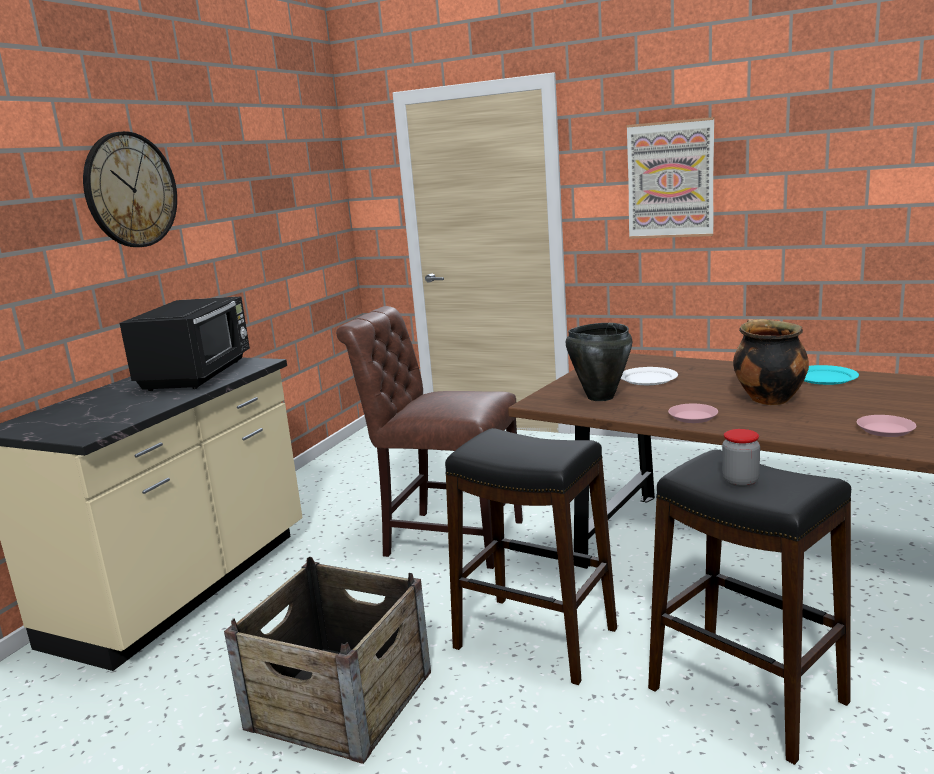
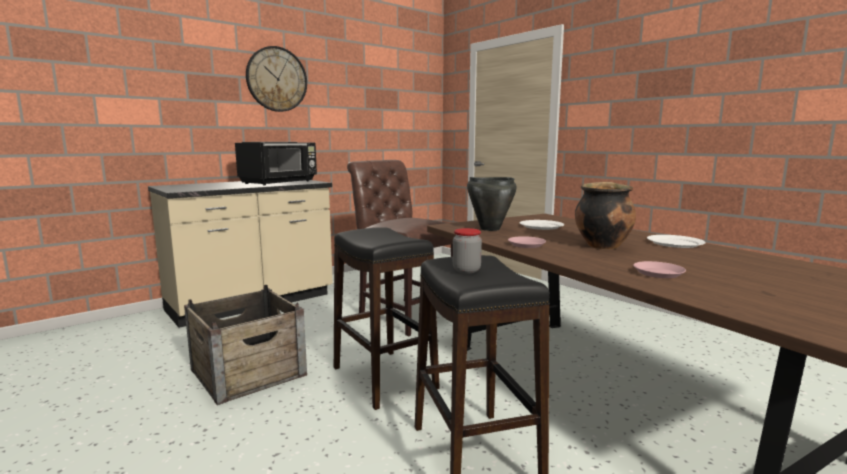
camera: 25 degrees right, 5 degrees down
picture [627,117,714,239] -> none
turquoise plate [804,365,859,385] -> white plate [647,235,705,248]

